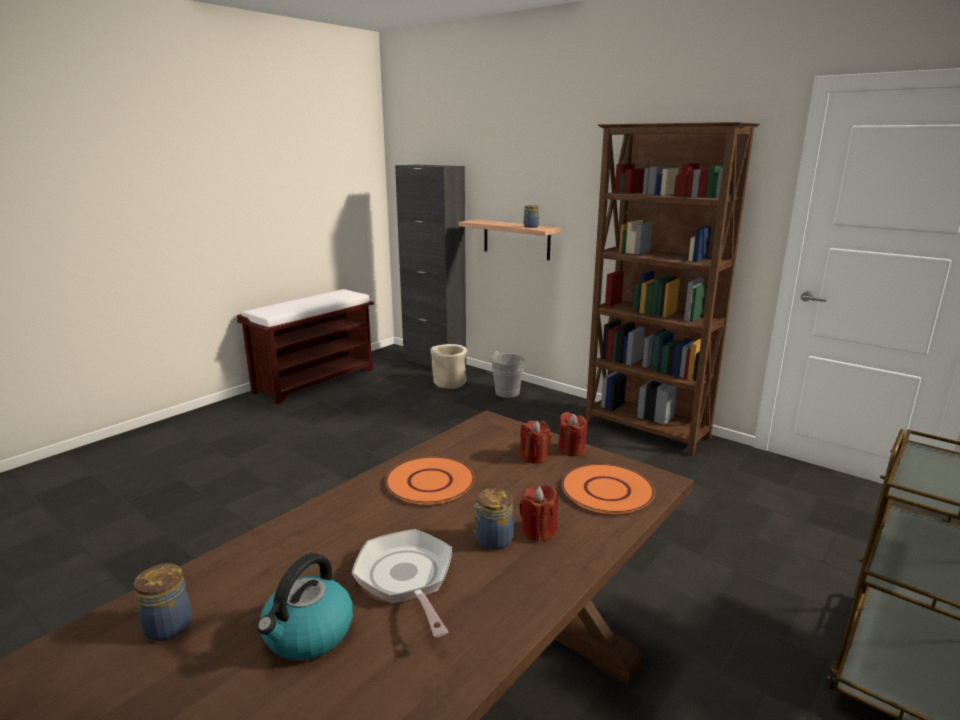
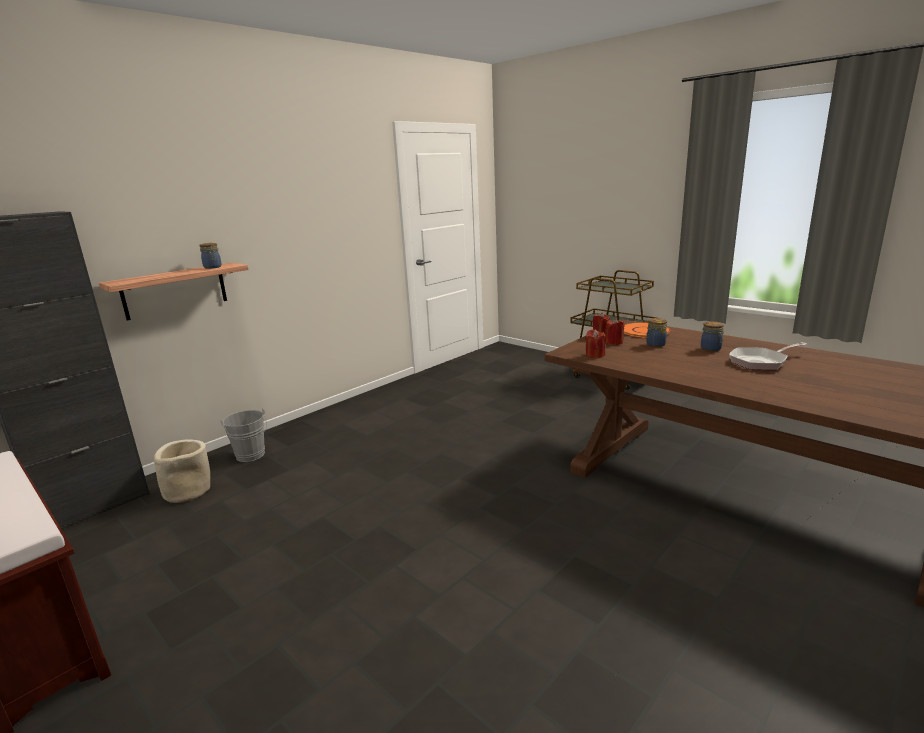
camera: 85 degrees left, 0 degrees up
jar [134,563,192,641] -> jar moved to [646,318,667,347]
kettle [257,553,353,660] -> none
orange plate [385,457,475,505] -> none
red candle [519,485,558,542] -> red candle moved to [585,330,606,358]
brown bookcase [585,122,760,456] -> none

